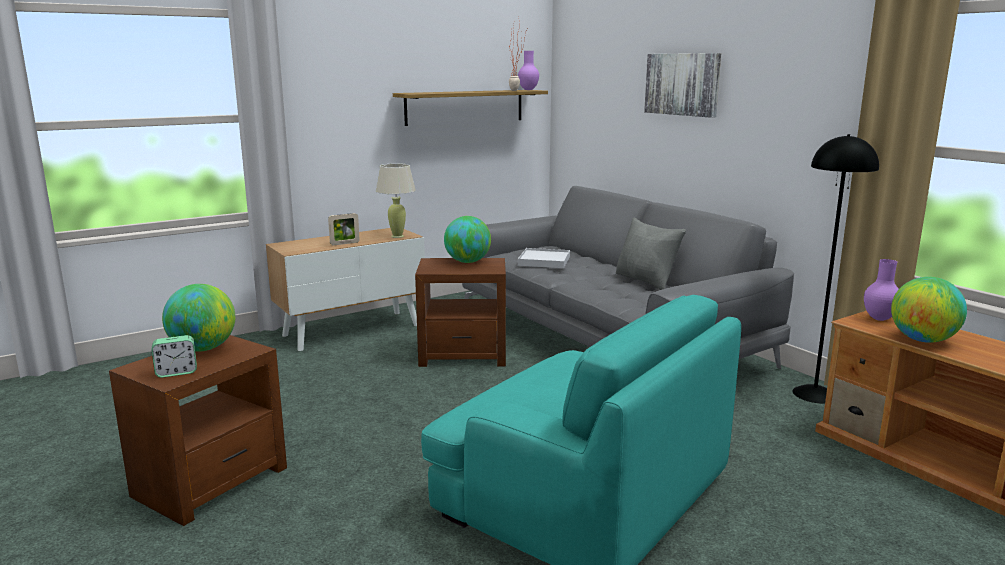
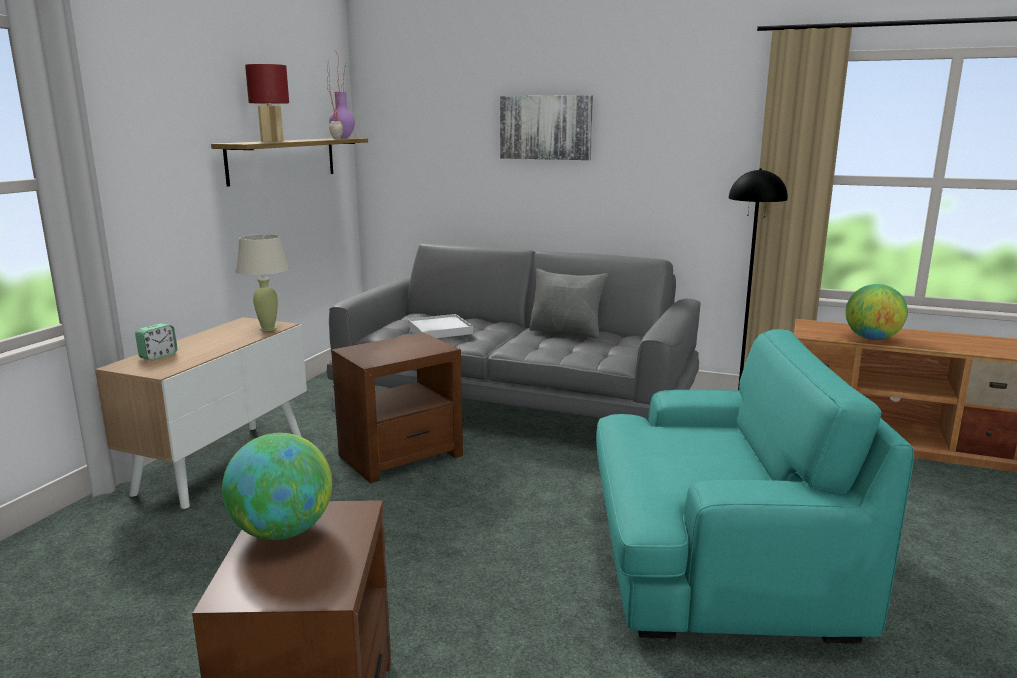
camera: 35 degrees left, 0 degrees up
alarm clock [152,335,197,378] -> alarm clock moved to [135,323,177,360]
picture frame [328,213,360,245] -> none
globe [444,216,491,263] -> none
purple vase [864,259,899,321] -> none
none -> red table lamp [245,64,289,142]

